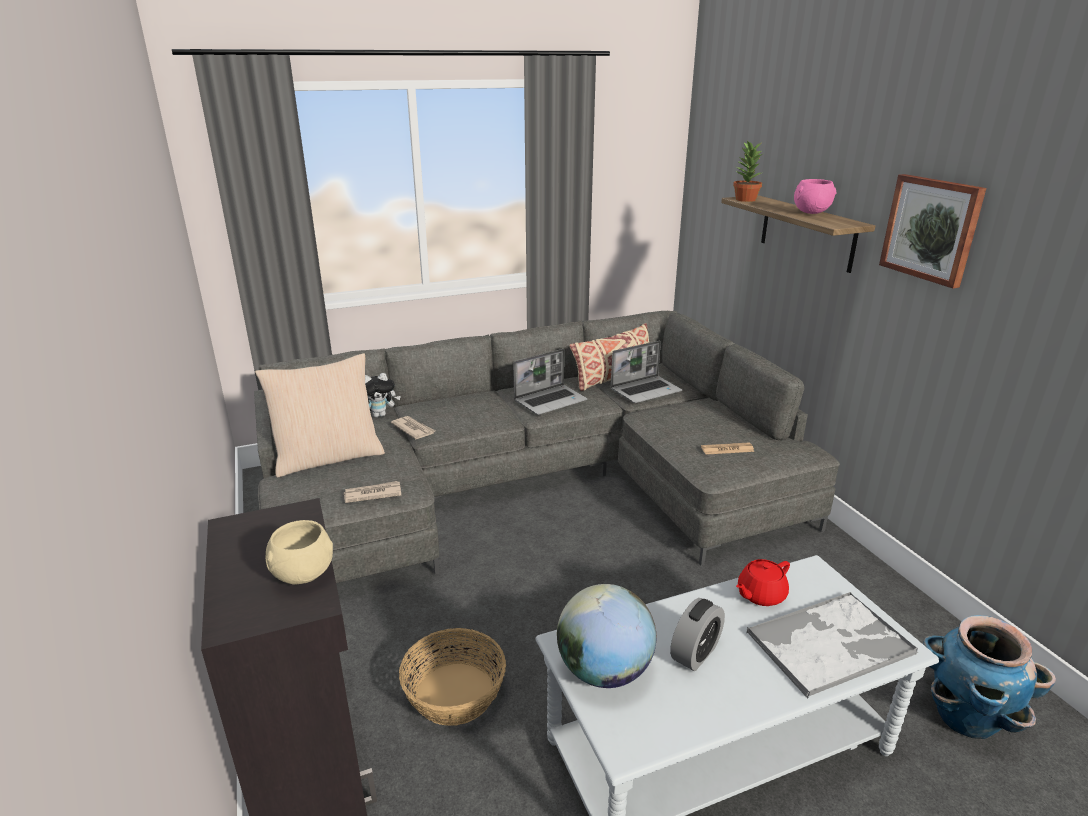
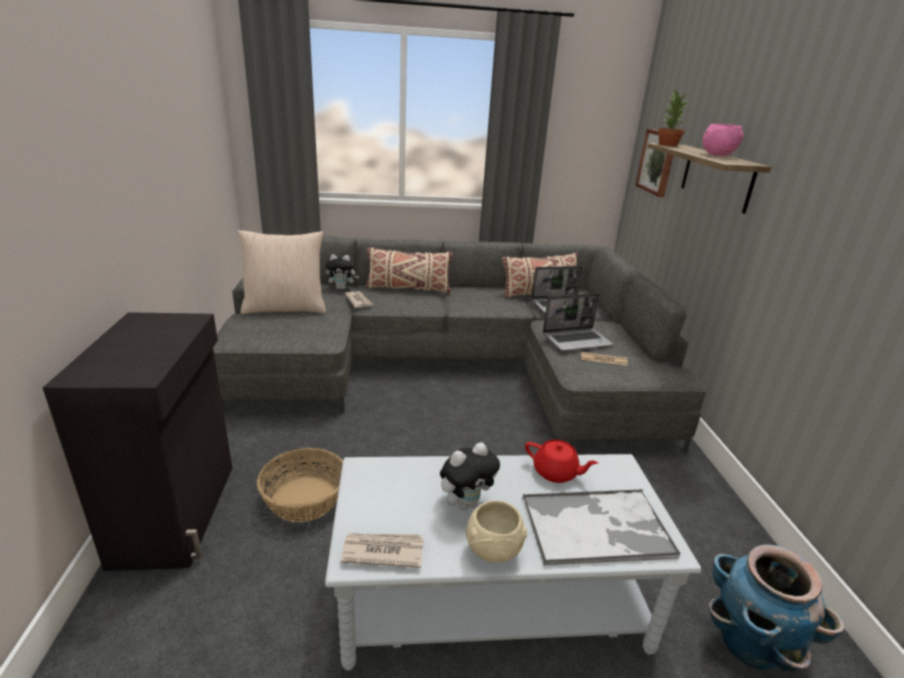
camera: 15 degrees right, 0 degrees up
beige bowl [266,520,333,585] -> beige bowl moved to [466,500,527,563]
newspaper [344,481,401,503] -> newspaper moved to [341,533,424,568]
laptop [513,349,588,415] -> laptop moved to [543,293,614,351]
globe [557,584,656,688] -> none
alarm clock [670,598,725,671] -> plush toy [440,442,500,510]
red teapot [736,559,790,606] -> red teapot turned 135 degrees counterclockwise [525,439,598,483]
picture [879,174,987,289] -> picture moved to [635,129,673,197]
none -> beige pillow [366,248,453,294]

